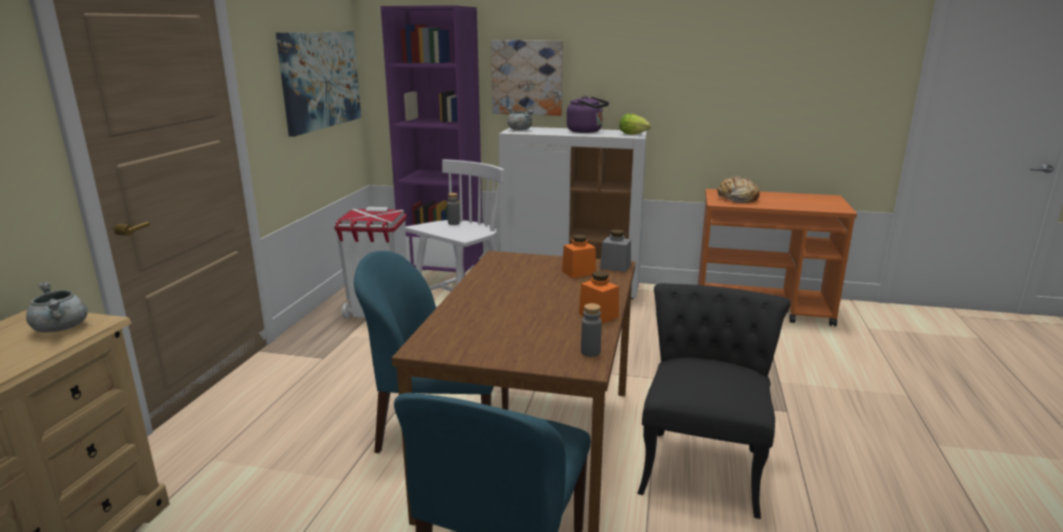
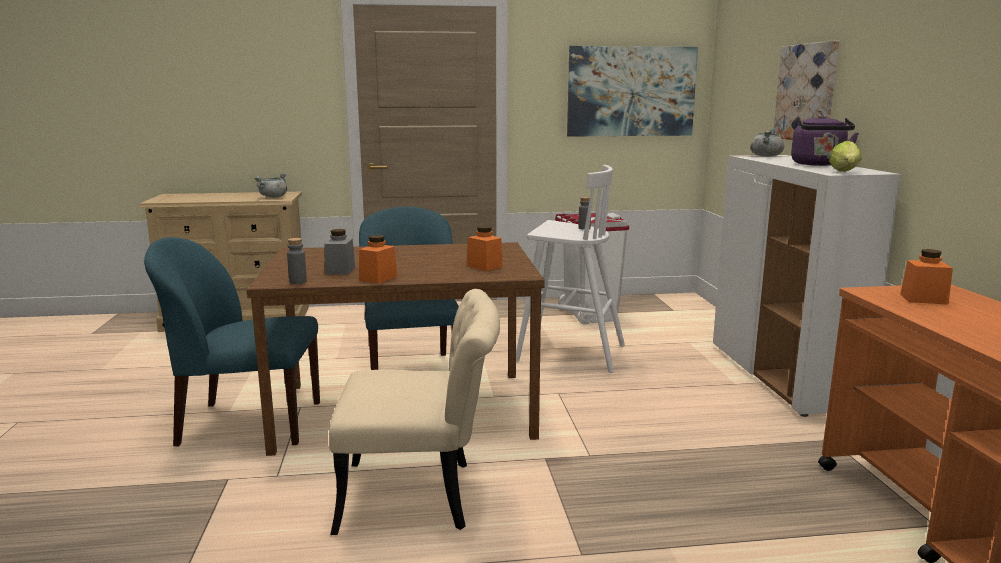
camera: 70 degrees right, 5 degrees down
purple bookcase [381,5,483,273] -> none
grey jar [600,229,631,272] -> grey jar moved to [324,229,355,274]
black chair [637,283,791,519] -> beige chair [329,289,500,535]
bread [717,176,760,203] -> orange jar [900,249,953,305]

